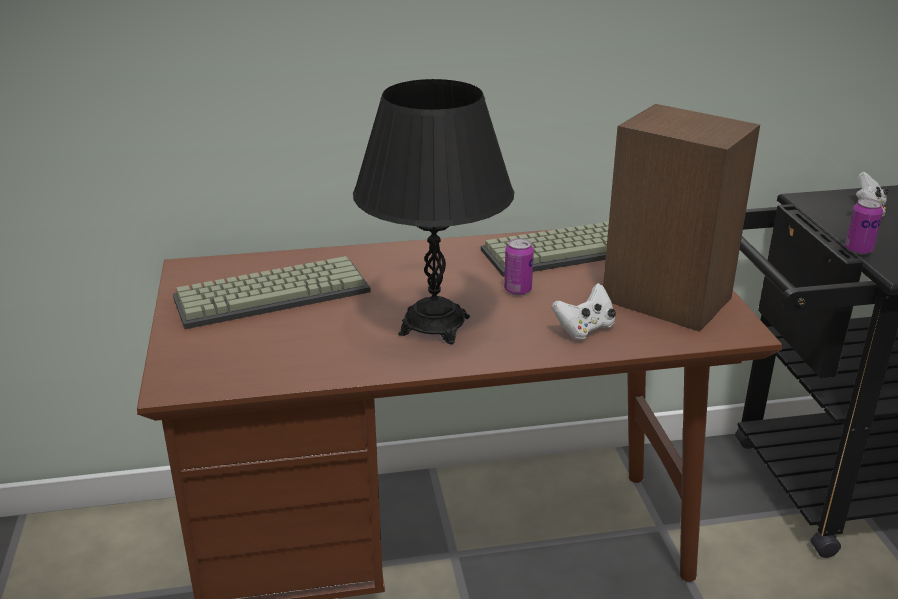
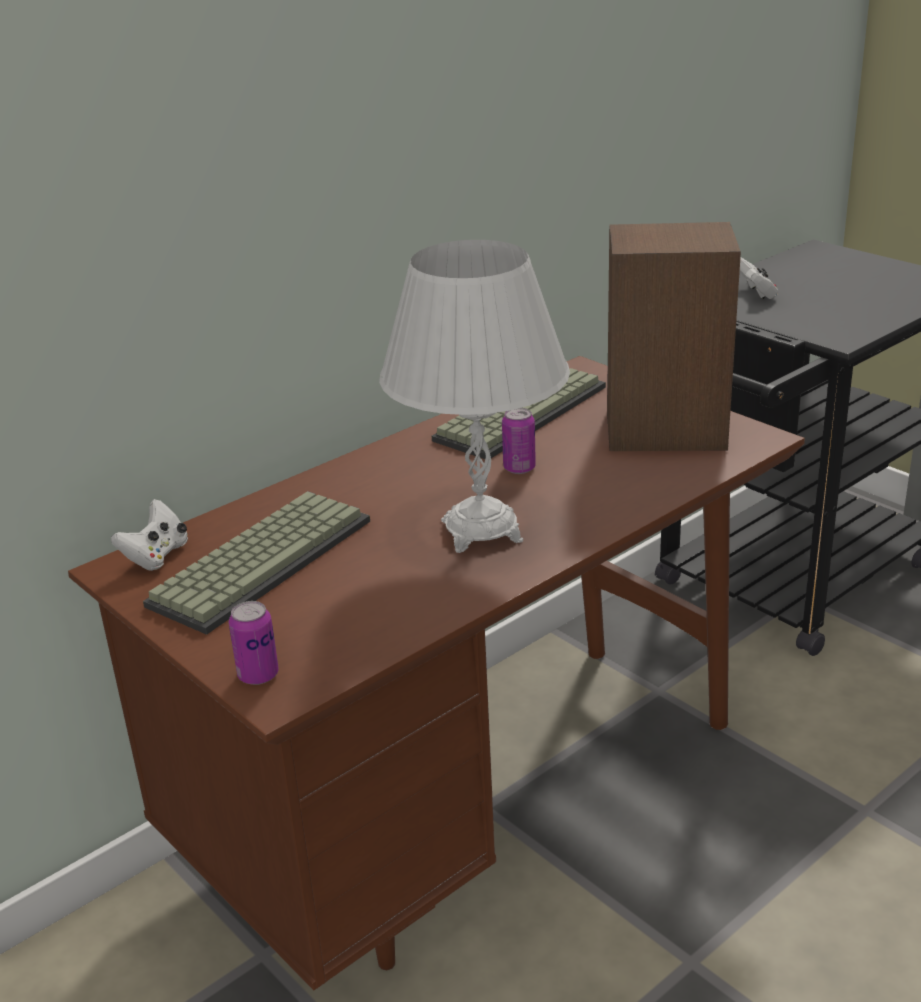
camera: 30 degrees left, 0 degrees up
black table lamp [353,79,514,344] -> white table lamp [379,240,570,553]
white game controller [552,283,616,340] -> white game controller moved to [111,499,188,571]
can [845,198,883,255] -> can moved to [229,601,279,685]

